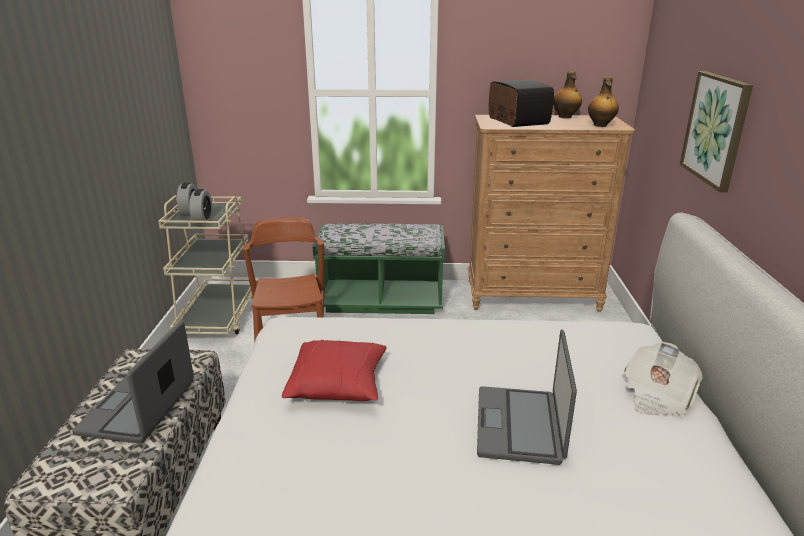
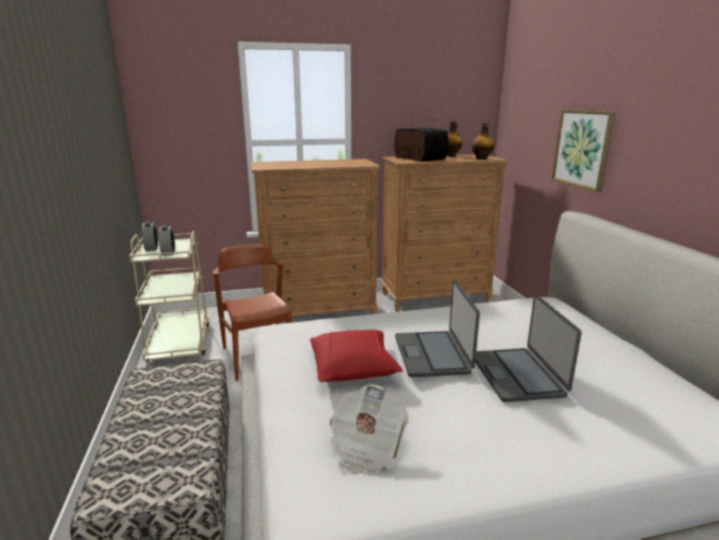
camera: 15 degrees left, 5 degrees down
laptop [72,320,194,444] -> laptop moved to [395,280,480,377]
green bench [313,224,445,314] -> brown dresser [251,159,380,326]
newspaper [624,342,703,415] -> newspaper moved to [329,384,409,475]

